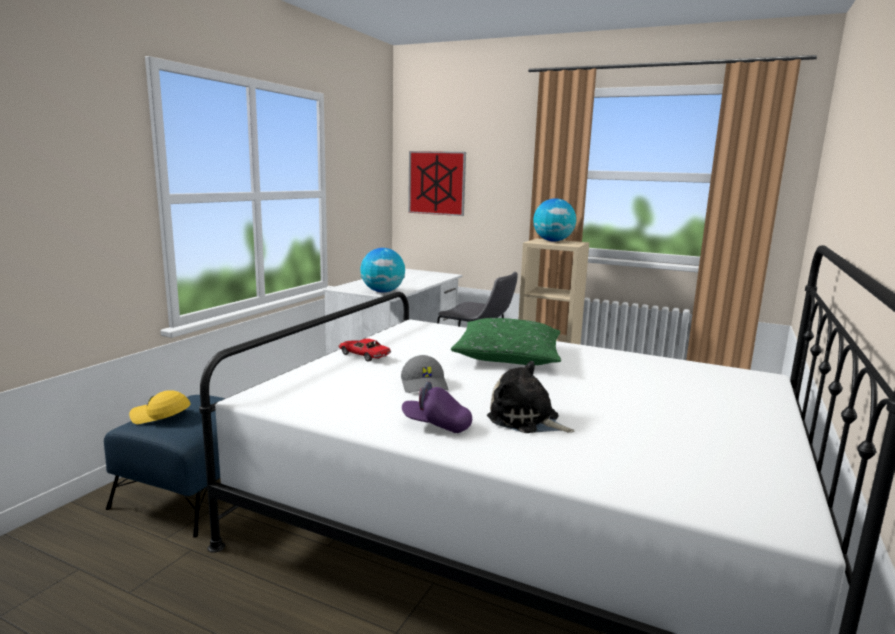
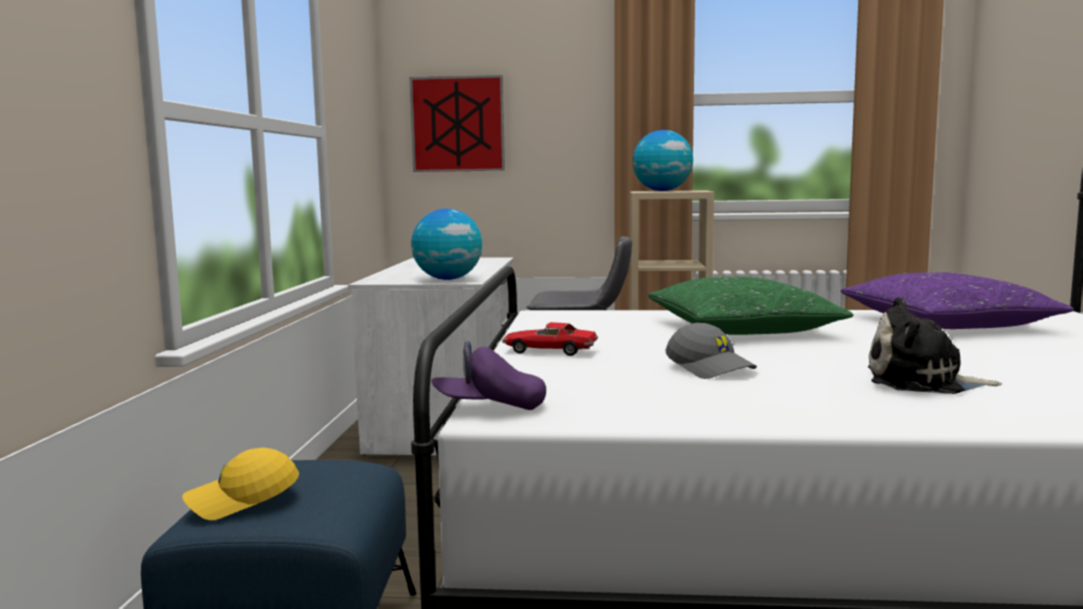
camera: 20 degrees left, 5 degrees down
purple cap [402,381,472,433] -> purple cap moved to [432,341,546,410]
none -> purple pillow [841,272,1074,329]

